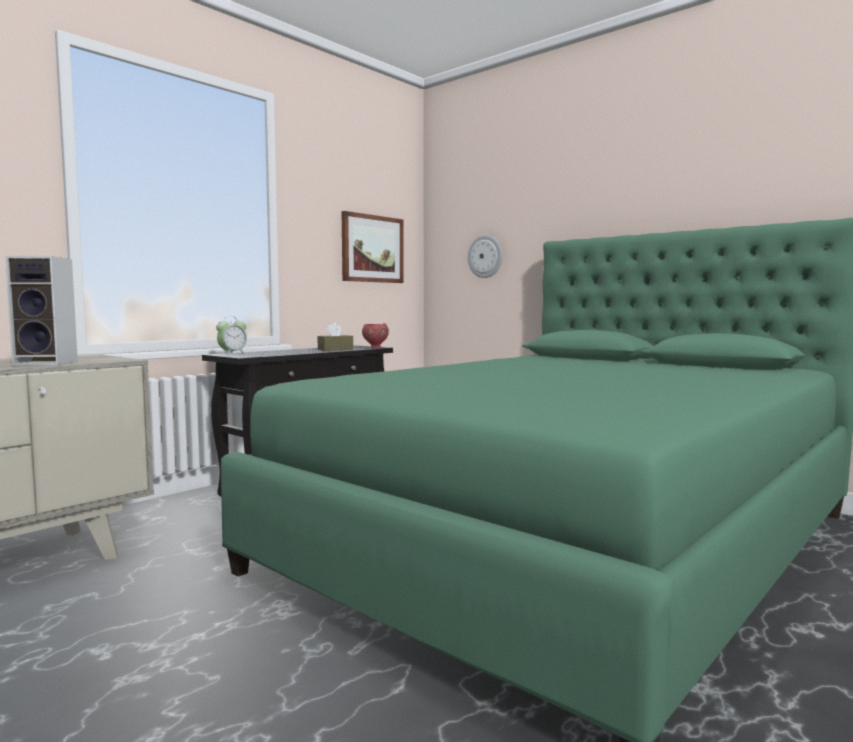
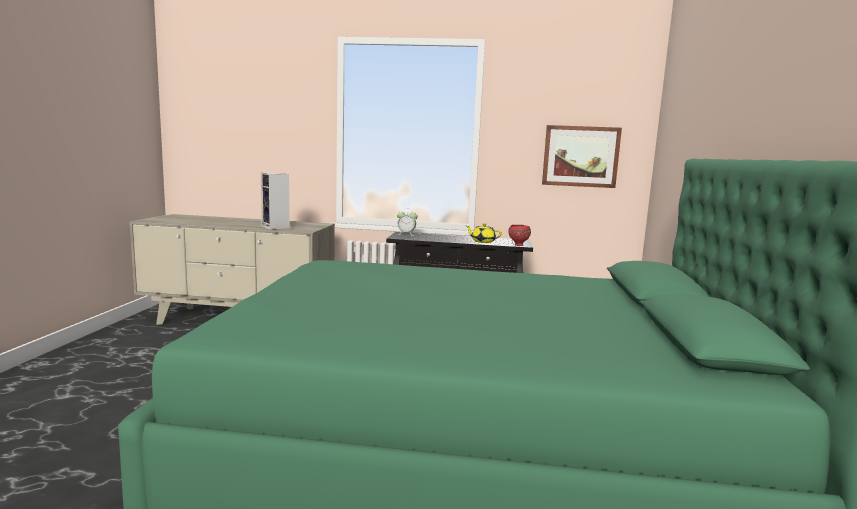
camera: 55 degrees right, 5 degrees up
brown tissue box [318,322,353,351] -> yellow teapot [466,223,502,243]
wall clock [468,235,502,278] -> none

